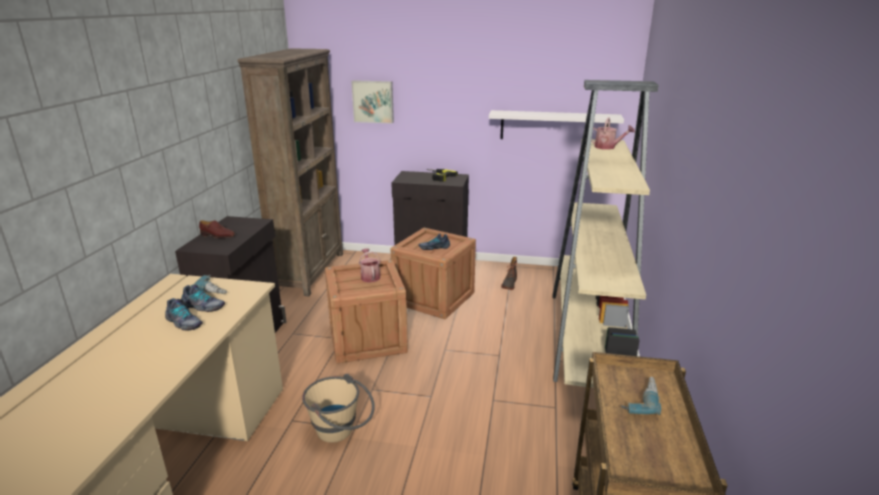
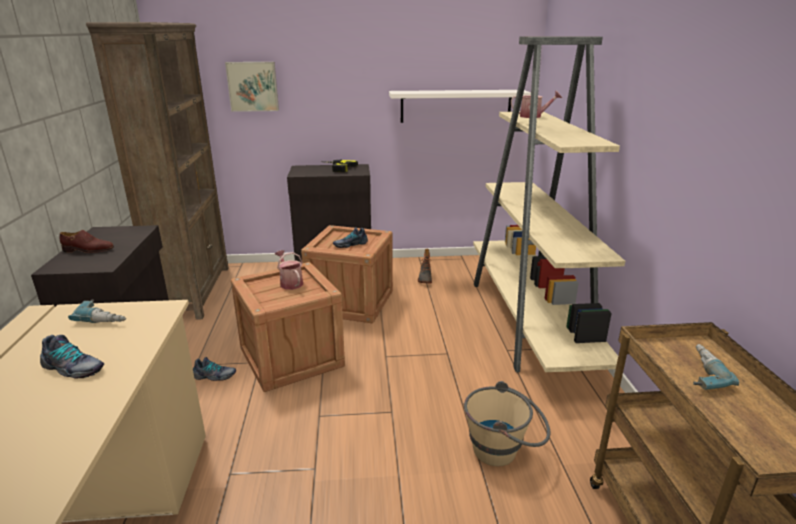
camera: 15 degrees left, 0 degrees up
shoe [181,285,225,312] -> shoe moved to [193,357,236,381]
beige bucket [302,374,375,443] -> beige bucket moved to [464,381,550,466]

